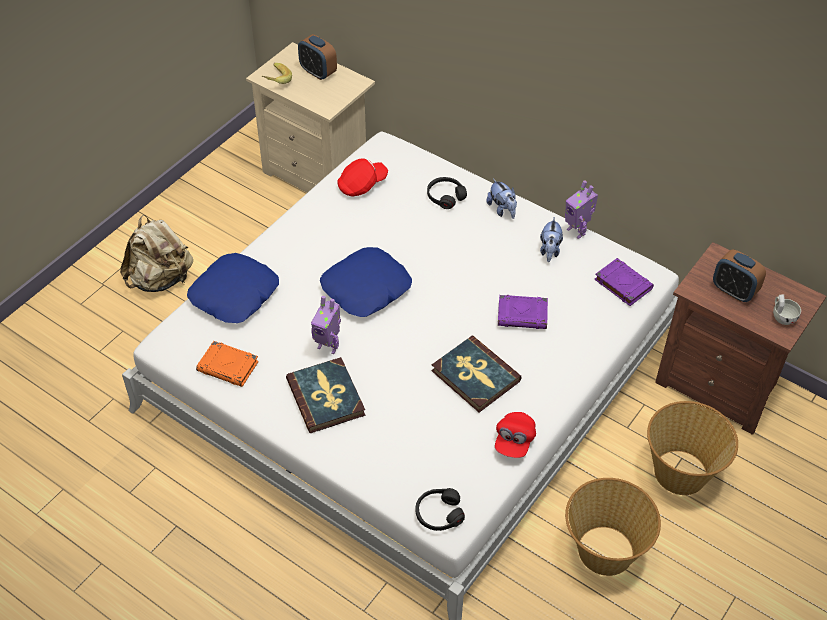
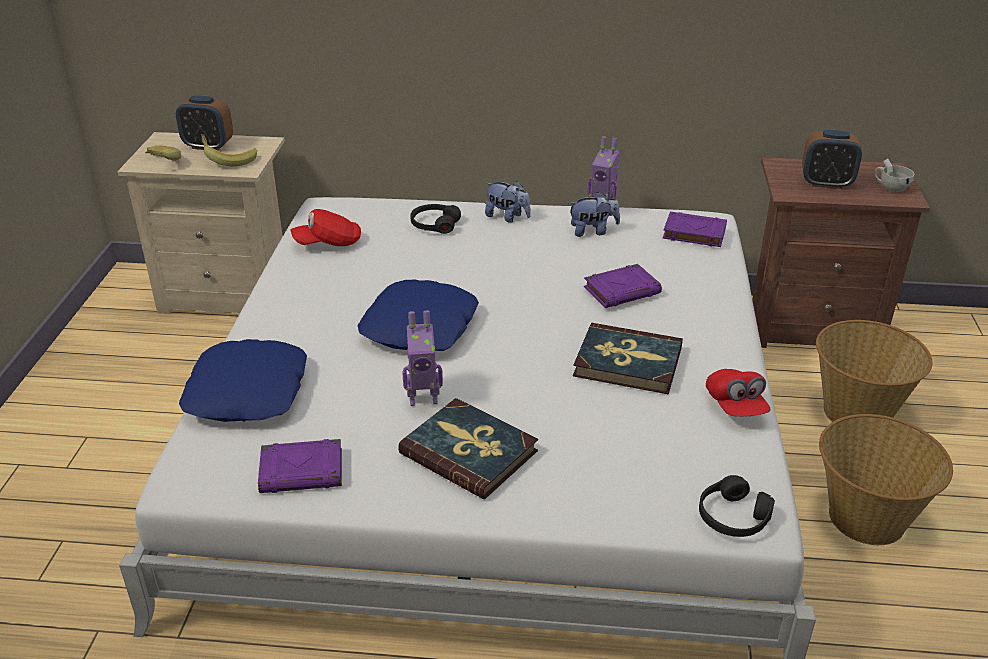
camera: 30 degrees left, 15 degrees down
beige backpack [120,215,193,292] -> none
orange book [196,341,259,387] -> purple book [258,439,342,493]
red cap [338,158,388,197] -> red cap turned 135 degrees counterclockwise [291,209,361,246]
plush toy [540,217,563,262] -> plush toy turned 75 degrees counterclockwise [568,192,620,237]
none -> banana [201,134,257,167]

